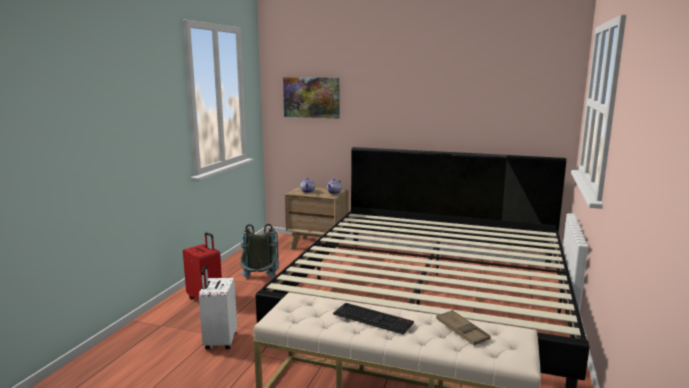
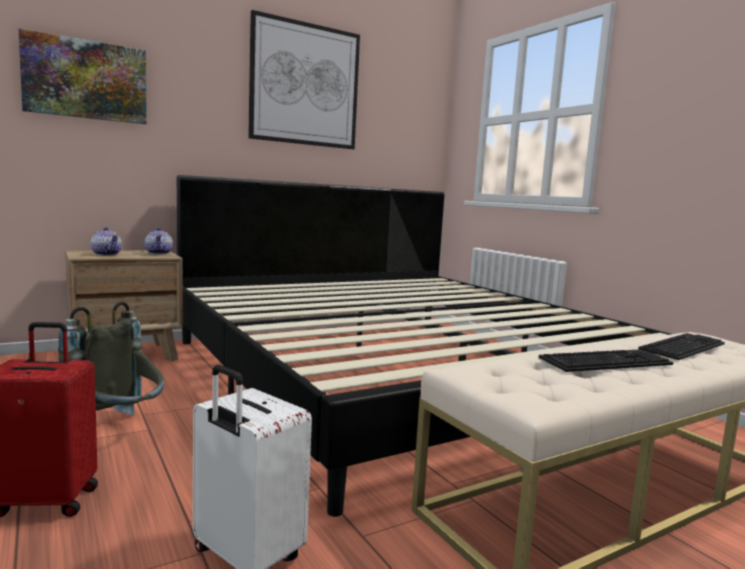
camera: 50 degrees left, 5 degrees down
brown tray [436,310,491,345] -> keyboard [638,333,725,360]
none -> picture [248,10,360,149]

